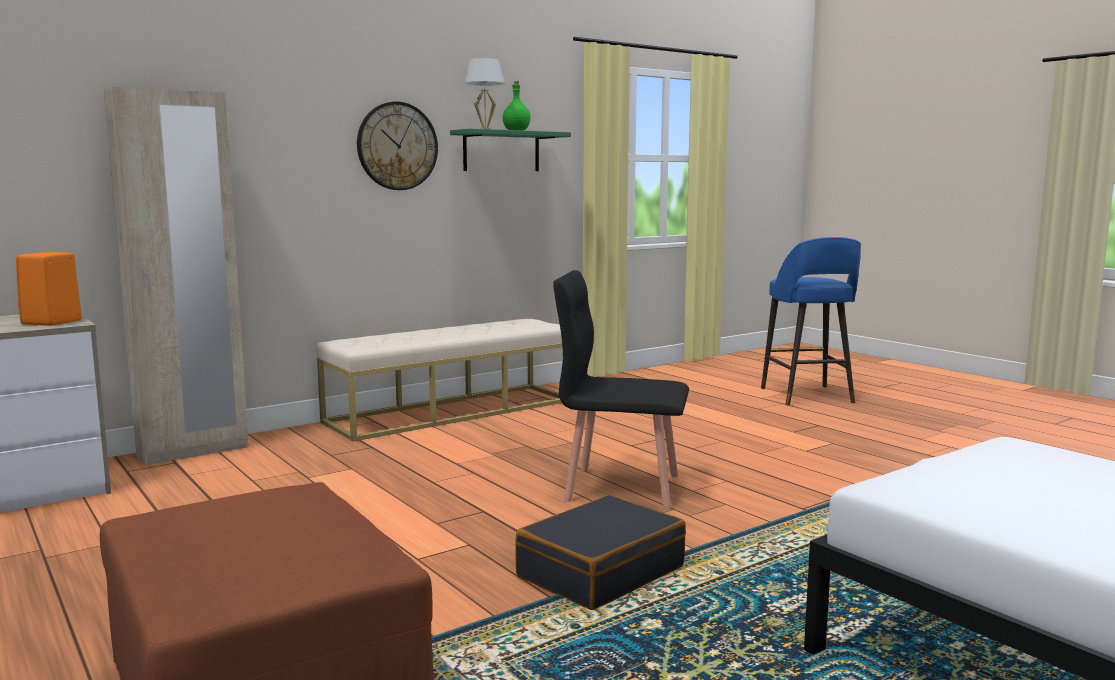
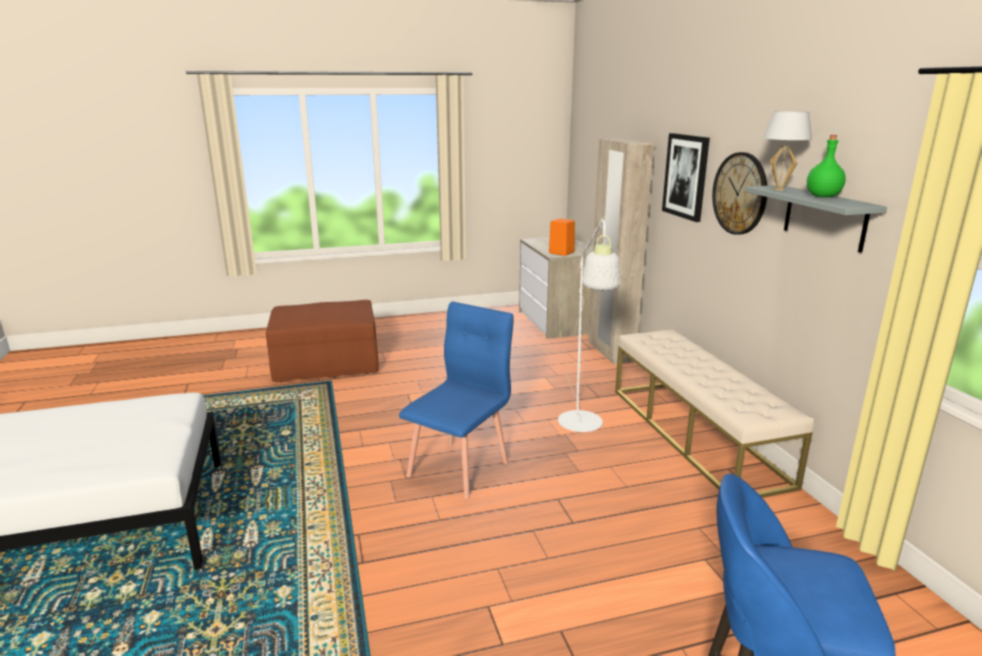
camera: 110 degrees right, 10 degrees up
green shelf [450,129,571,171] -> grey shelf [745,185,887,253]
black suitcase [515,495,686,610] -> none
black chair [553,270,689,510] -> blue chair [399,302,514,499]
none -> white floor lamp [558,217,621,432]
none -> picture [662,133,710,222]

